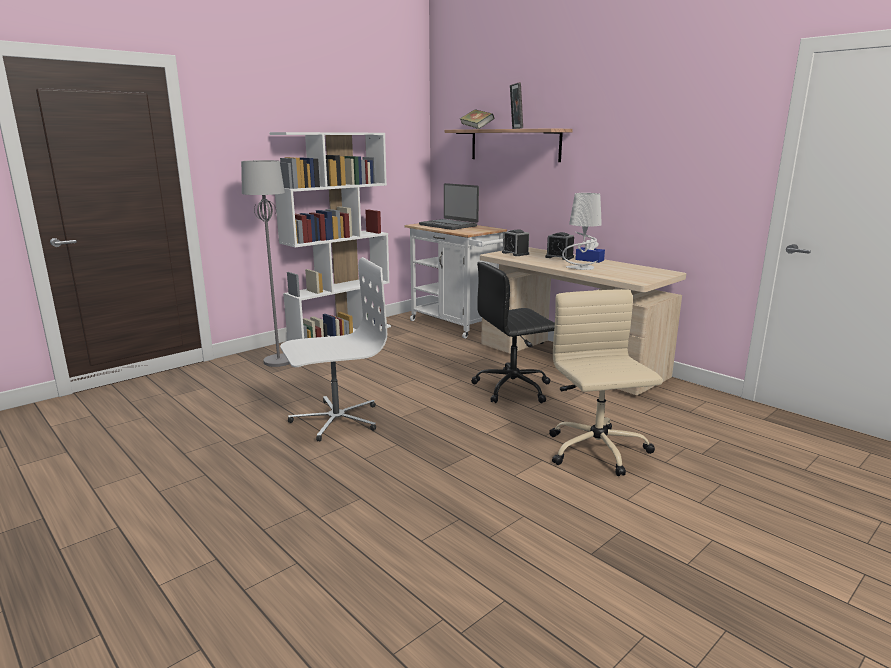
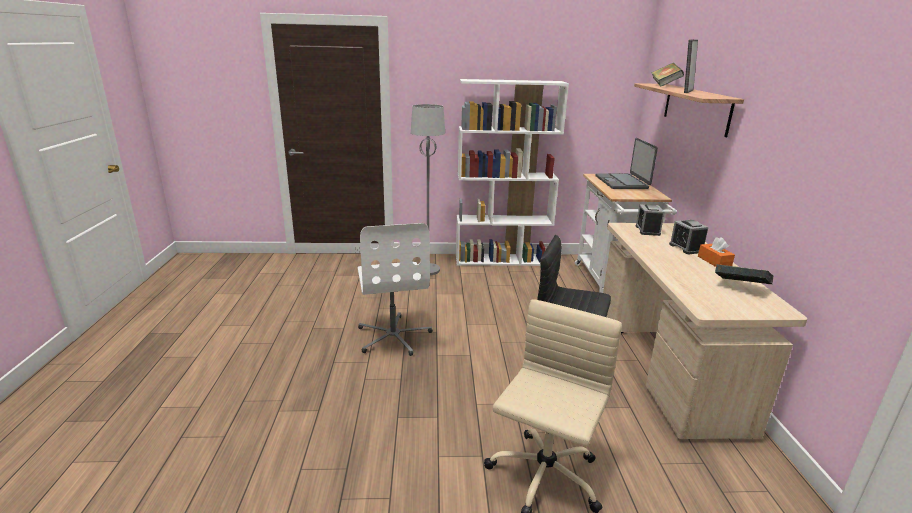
camera: 40 degrees right, 5 degrees up
white office chair [280,257,387,442] -> white office chair turned 60 degrees clockwise [358,223,433,356]
grey table lamp [562,193,602,270] -> none
blue tissue box [575,239,605,263] -> orange tissue box [698,237,735,267]
none -> book [715,264,774,284]

